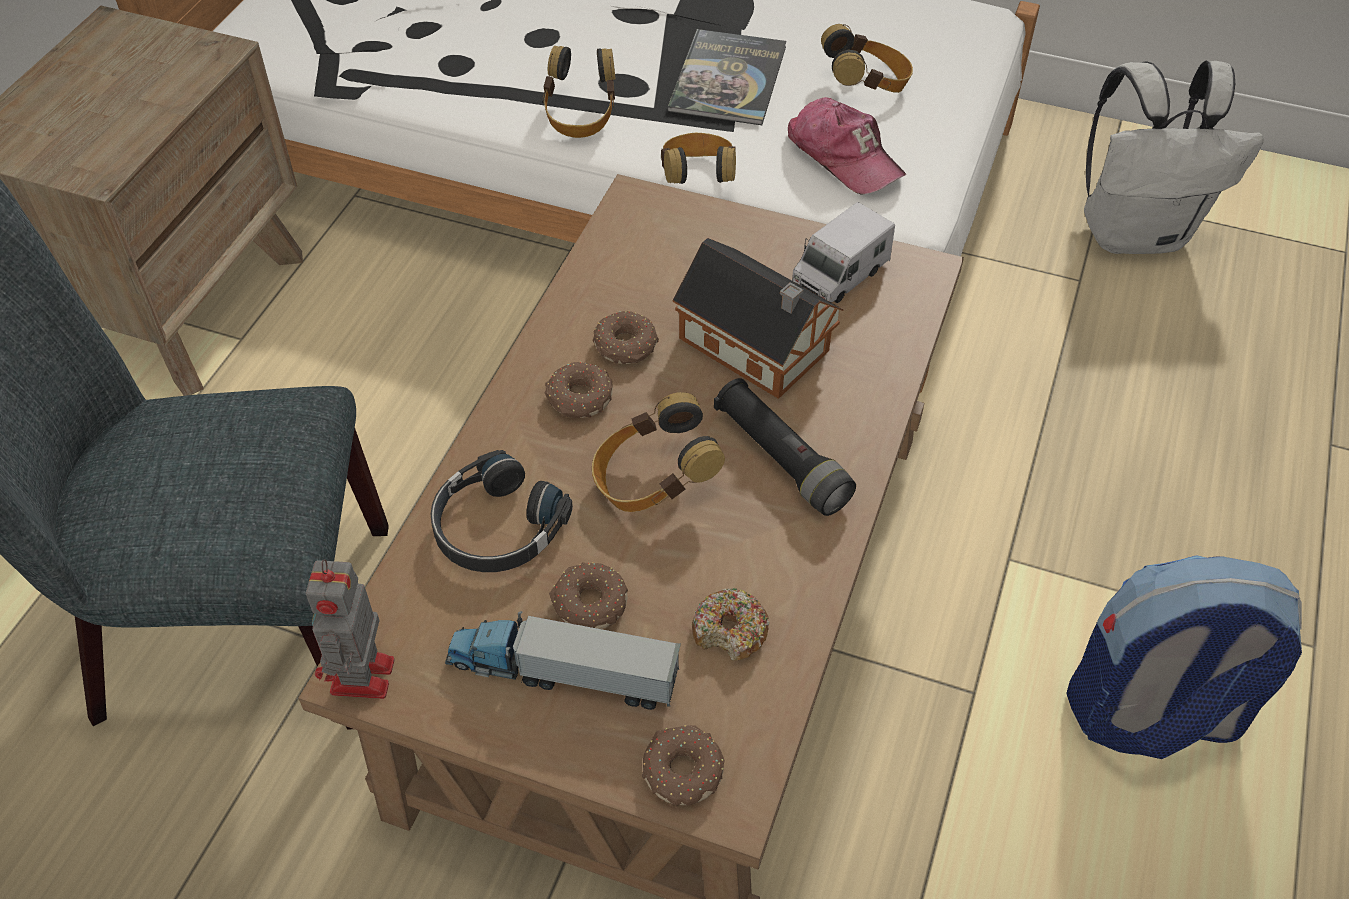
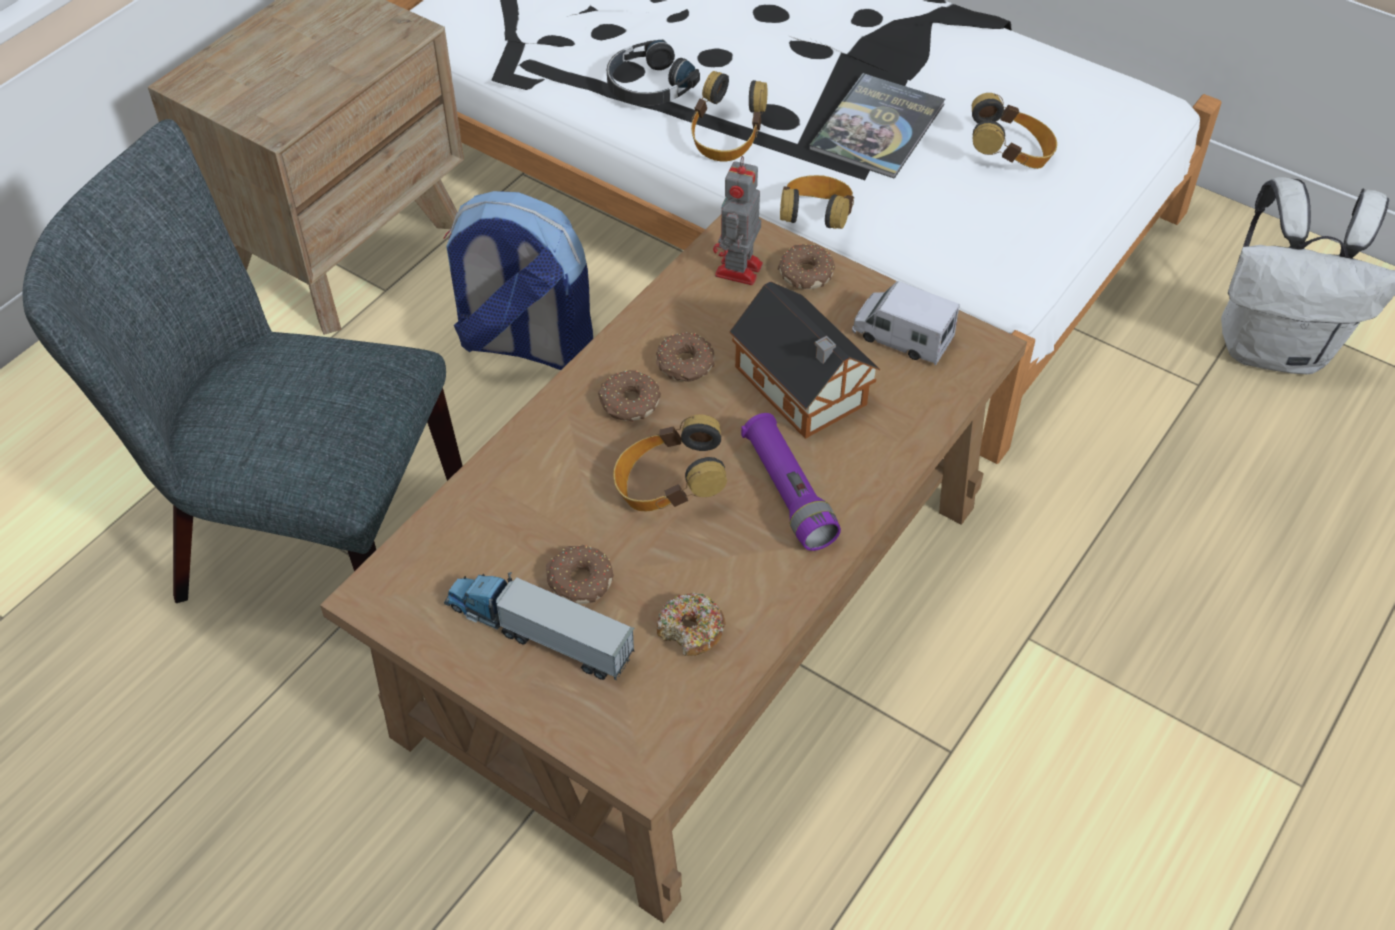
camera: 15 degrees right, 0 degrees up
toy robot [306,559,394,699] -> toy robot moved to [713,156,763,285]
black headphones [431,450,573,572] -> black headphones moved to [607,40,700,106]
donut [642,725,725,806] -> donut moved to [778,244,835,289]
black flashlight [714,378,856,516] -> purple flashlight [741,413,841,551]
cap [788,97,907,195] -> none
toy truck [792,202,895,303] -> toy truck turned 60 degrees clockwise [852,281,960,365]
backpack [1066,555,1302,759] -> backpack moved to [443,191,593,370]

